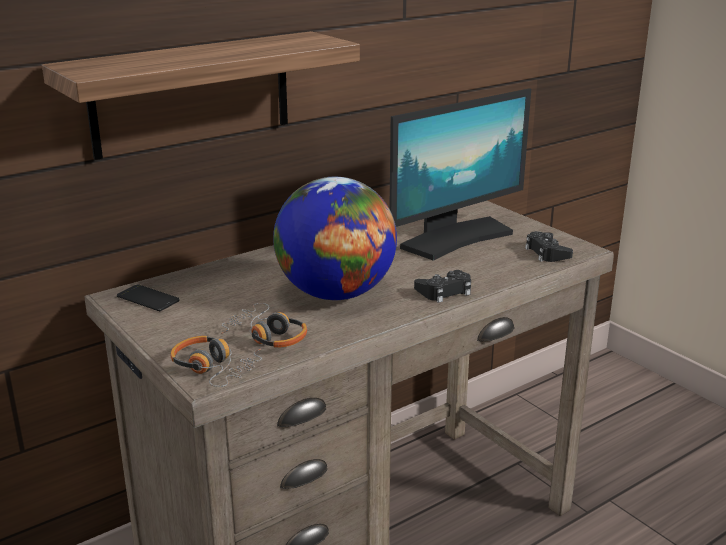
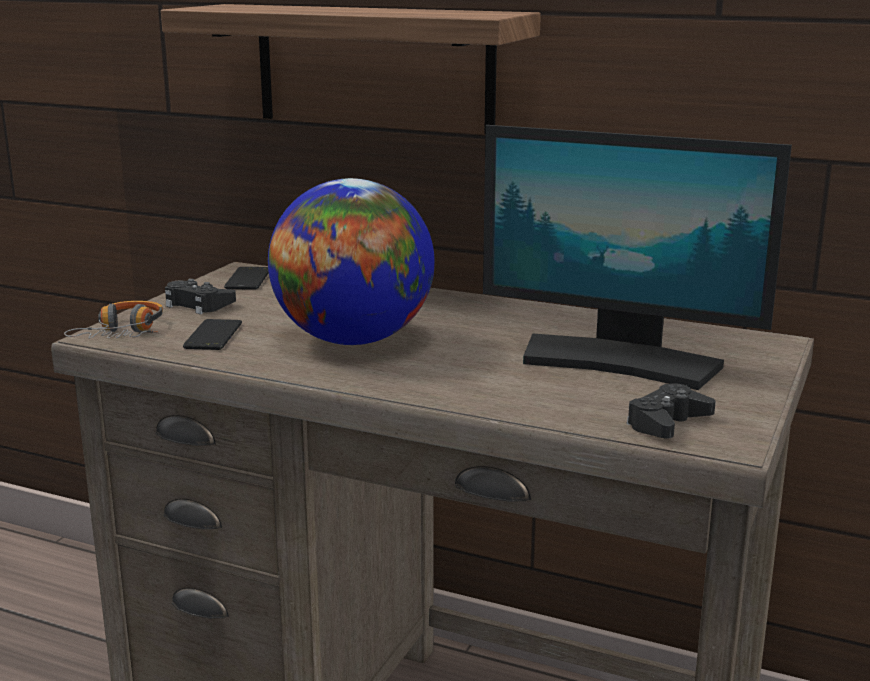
camera: 60 degrees right, 5 degrees down
headphones [221,303,307,348] -> phone [183,319,242,350]
black game controller [414,270,471,303] -> black game controller moved to [165,279,236,314]

